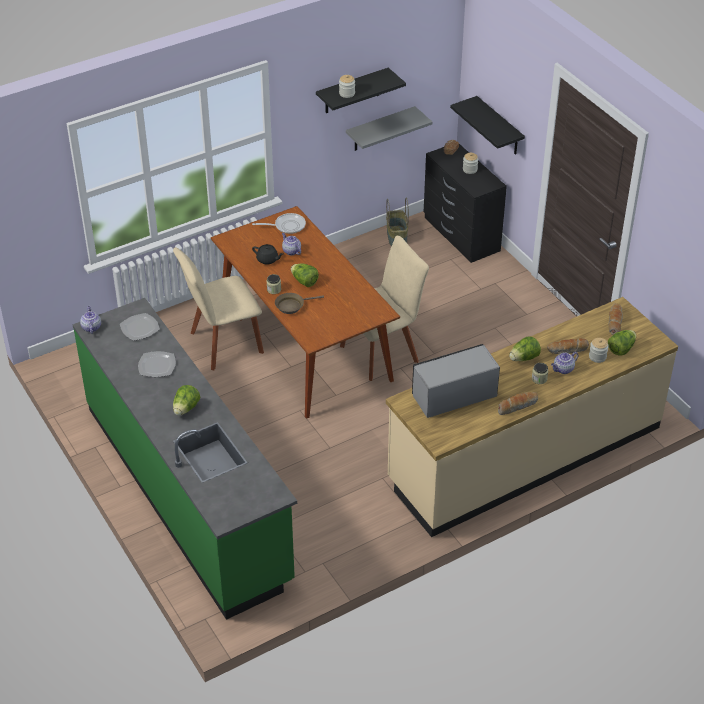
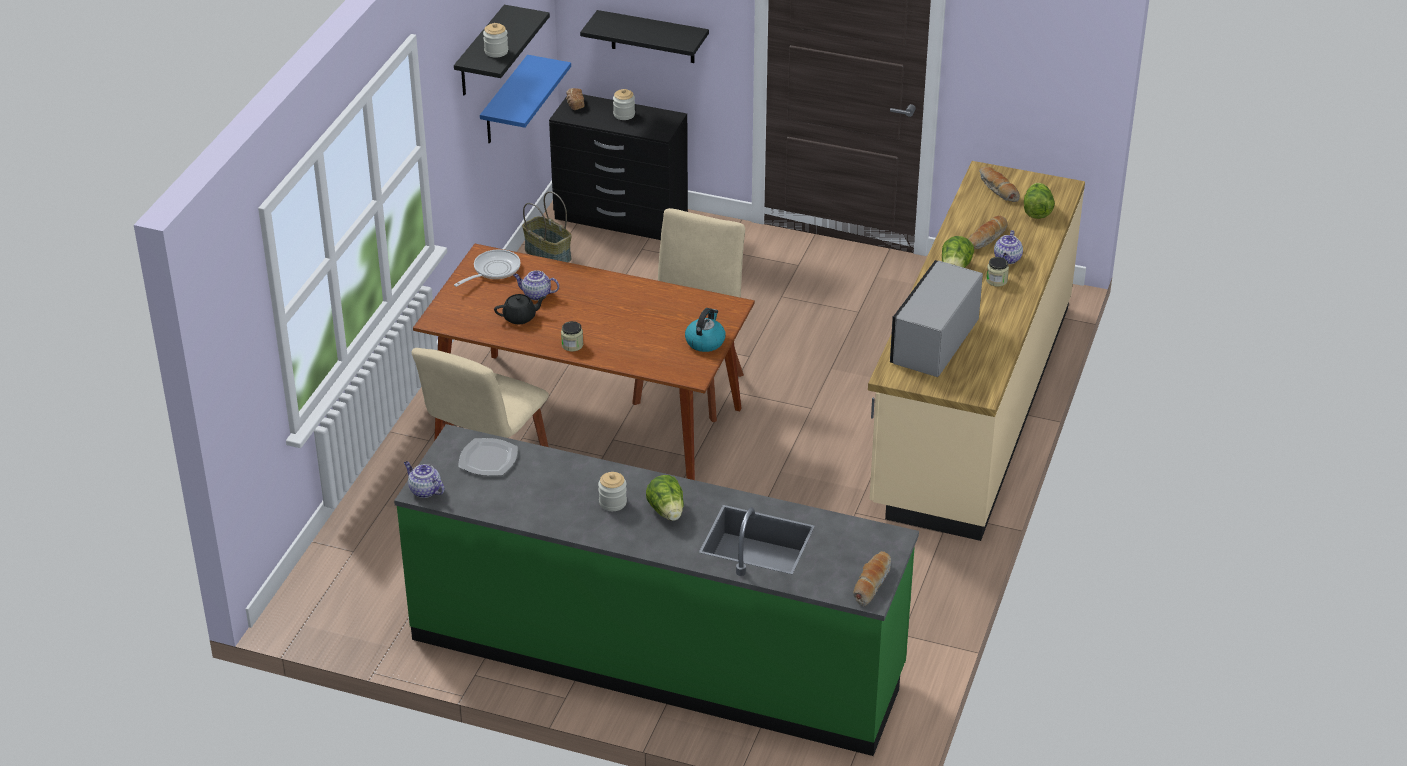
camera: 40 degrees left, 5 degrees down
plate [138,351,176,377] -> none
brown frying pan [275,293,324,314] -> none
lettuce [291,264,319,287] -> none
grey shelf [346,106,433,151] -> blue shelf [480,55,571,143]
bread [498,392,538,415] -> bread moved to [853,551,891,606]
jar [589,338,609,363] -> jar moved to [598,472,627,511]
none -> kettle [685,308,726,352]

